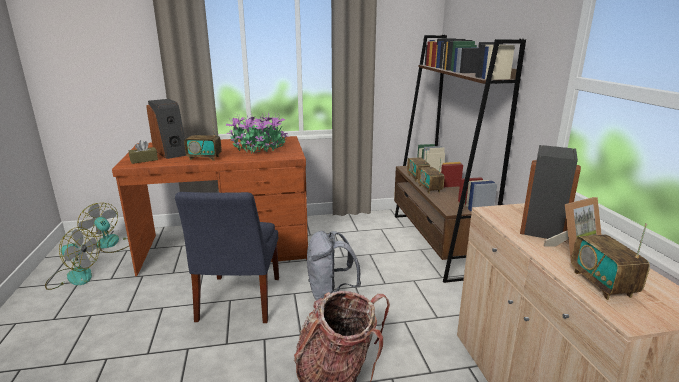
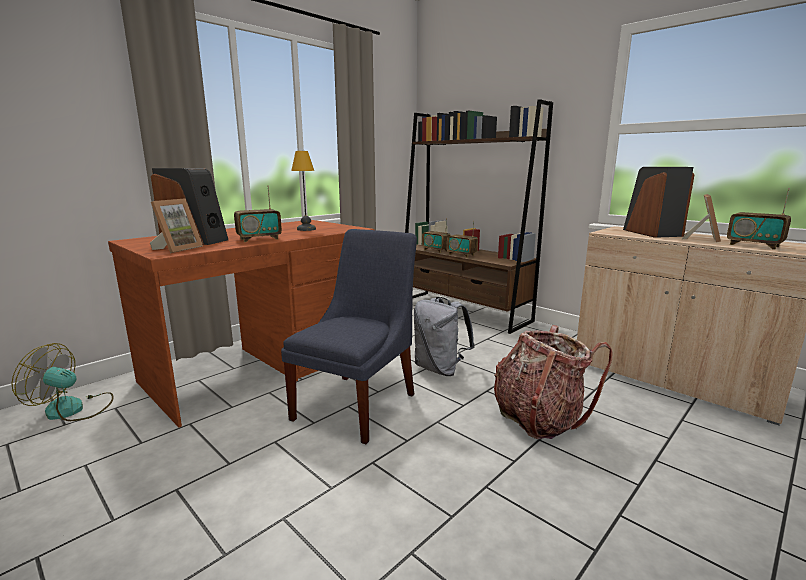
camera: 35 degrees left, 5 degrees down
fan [45,227,99,290] -> none
brown tissue box [129,140,158,164] -> picture frame [150,198,203,253]
blue chair [175,192,279,323] -> blue chair turned 120 degrees counterclockwise [281,229,417,444]
potted plant [226,113,289,154] -> table lamp [291,151,316,231]

